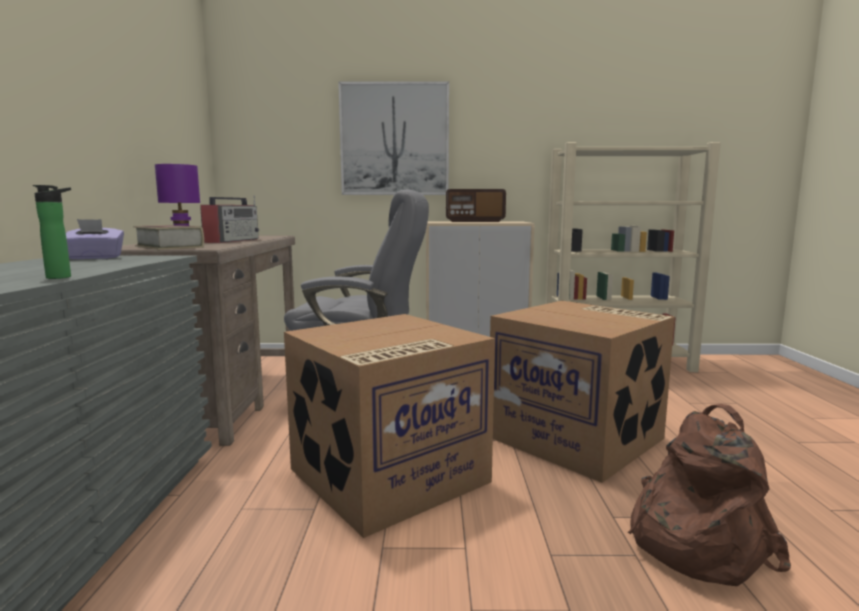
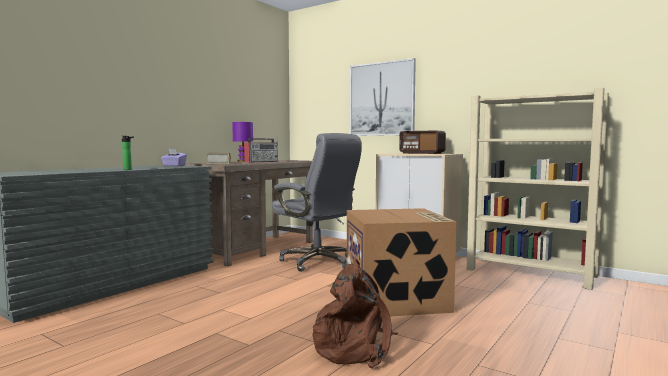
camera: 35 degrees right, 5 degrees down
cardboard box [284,314,495,538] -> none

